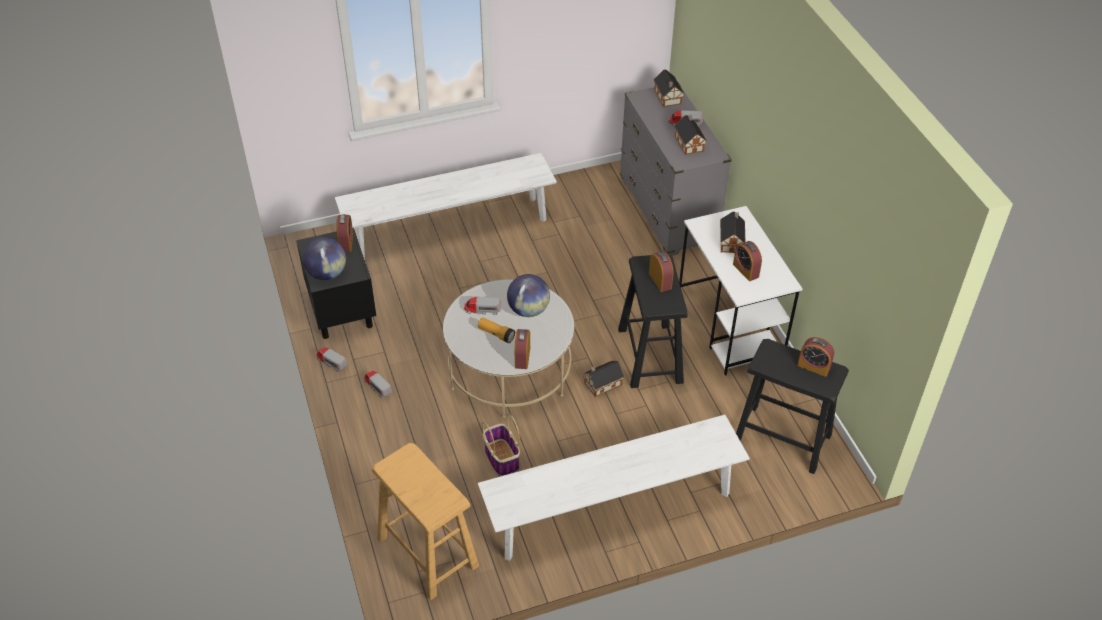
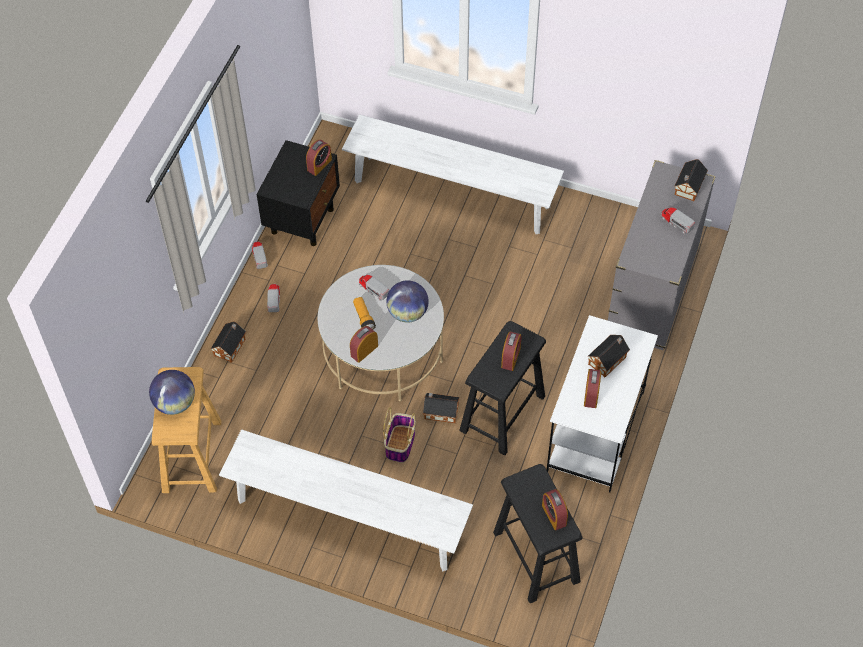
camera: 40 degrees right, 10 degrees up
globe [303,238,346,280] -> globe moved to [149,370,195,415]
basket [482,414,520,476] -> basket moved to [383,407,416,463]
toy house [674,115,707,155] -> toy house moved to [211,321,246,363]

